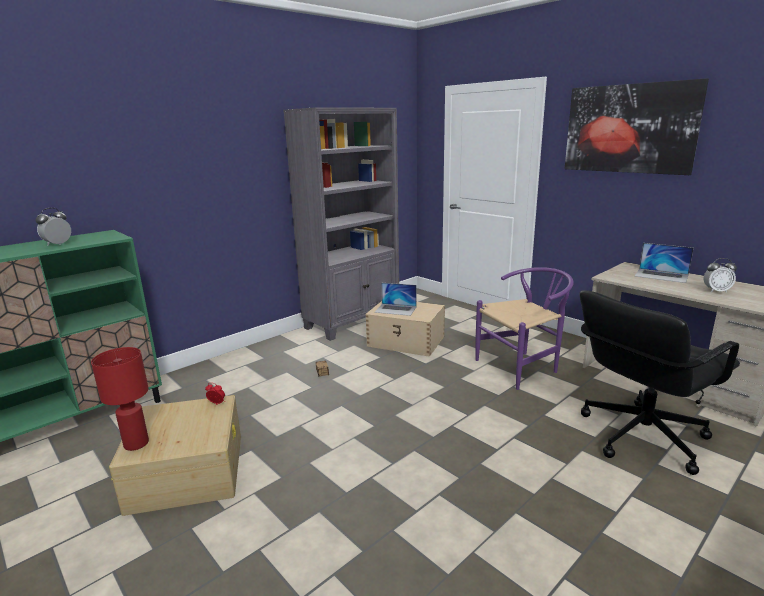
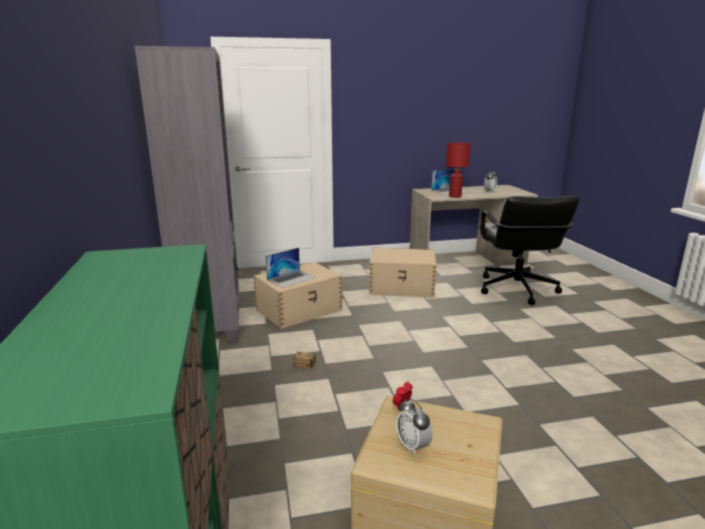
camera: 60 degrees left, 0 degrees up
alarm clock [36,208,71,246] -> alarm clock moved to [396,398,433,455]
red table lamp [91,347,149,451] -> red table lamp moved to [446,143,471,198]
purple chair [475,267,574,390] -> beige storage box [369,248,436,298]
picture [565,78,709,175] -> none

